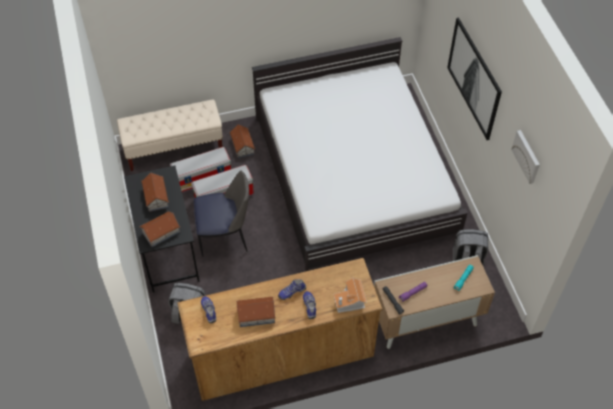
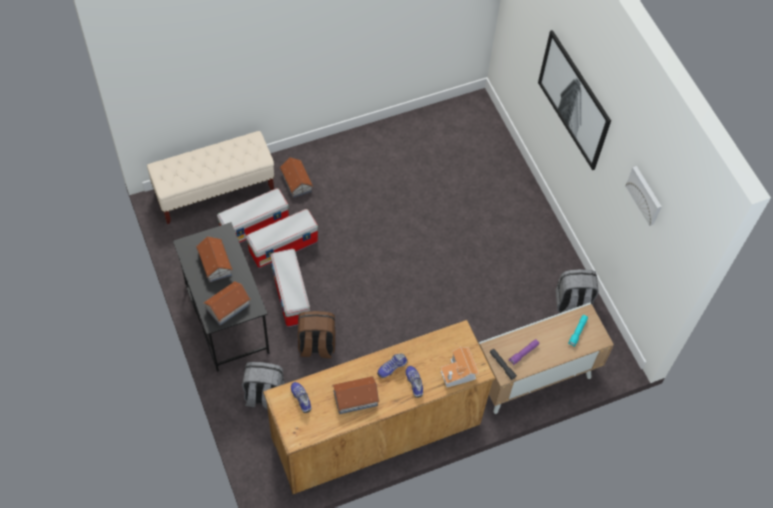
camera: 10 degrees left, 5 degrees up
chair [194,170,249,257] -> storage box [270,249,310,327]
white bed [252,37,468,271] -> none
none -> brown backpack [298,311,335,358]

